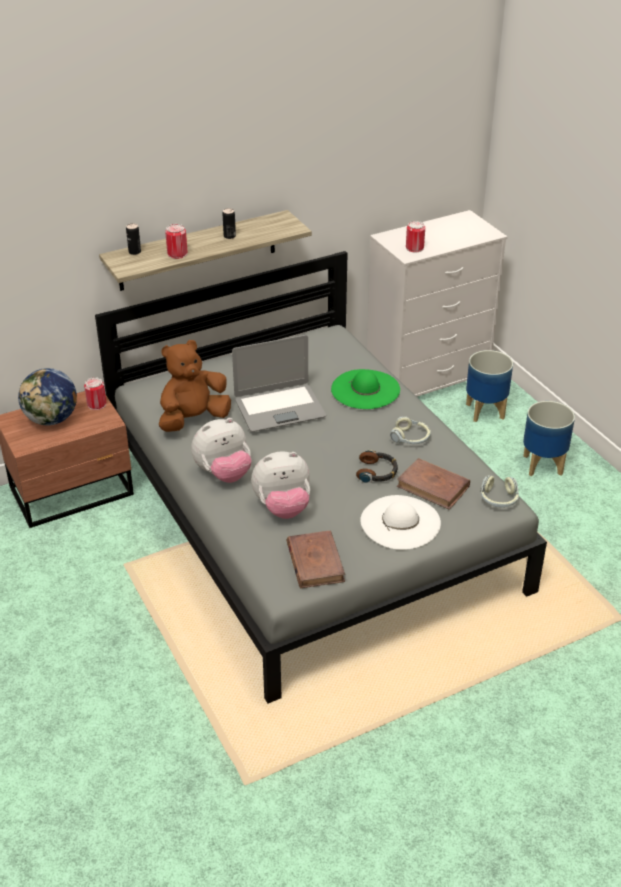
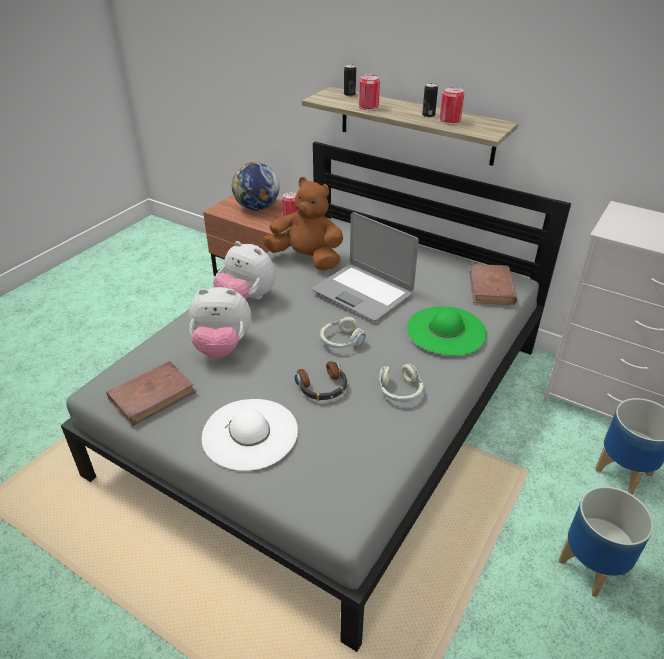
camera: 60 degrees right, 0 degrees up
plush toy [251,451,310,519] -> plush toy turned 45 degrees counterclockwise [189,287,251,358]
brown book [397,458,470,510] -> brown book moved to [469,264,517,305]
can [406,221,425,252] -> can moved to [440,87,464,124]
headphones [481,475,519,508] -> headphones moved to [320,316,366,348]

